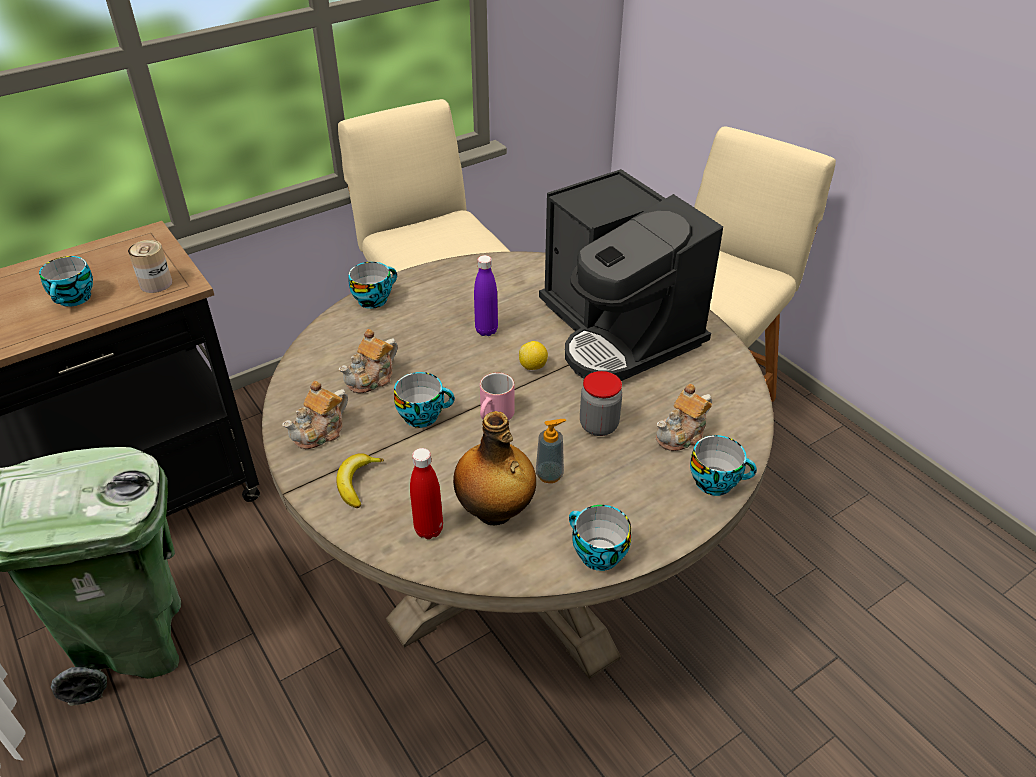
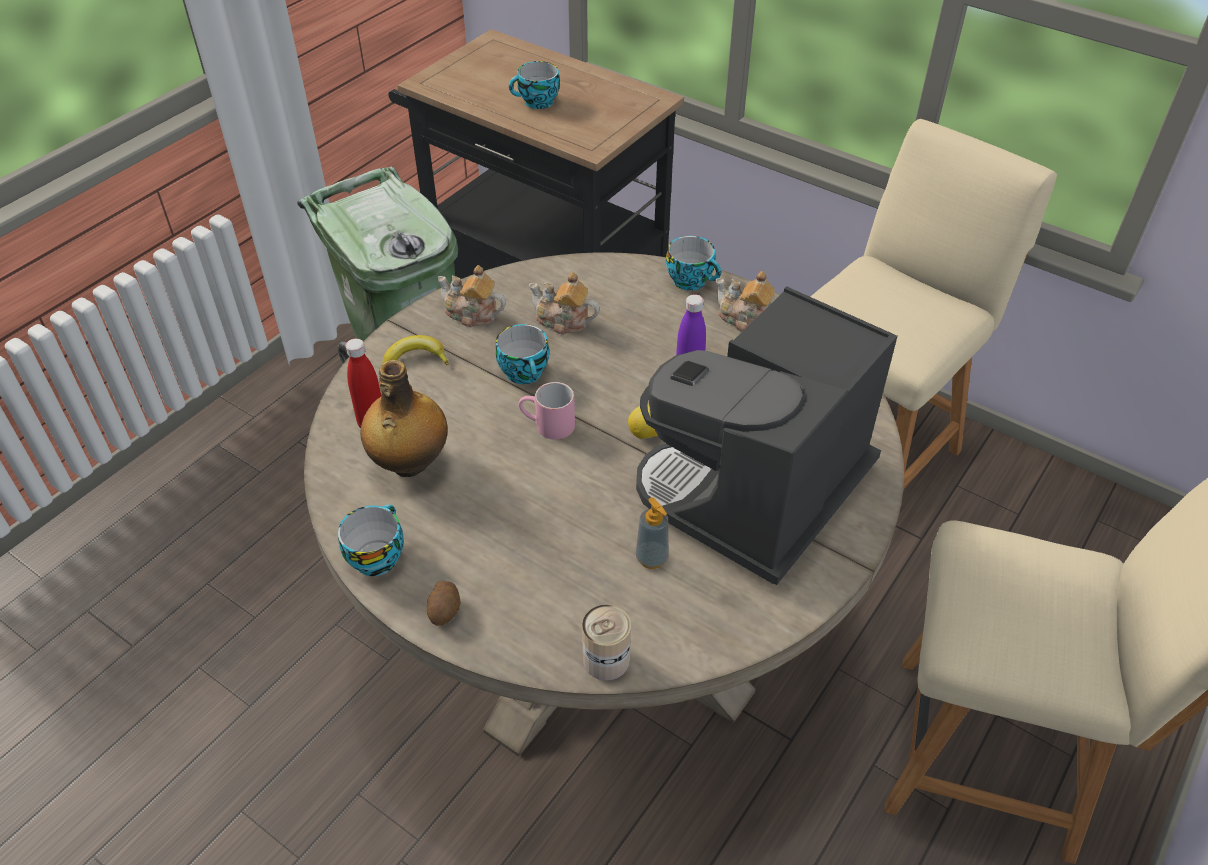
camera: 70 degrees right, 5 degrees up
can [128,240,172,293] -> can moved to [582,604,631,681]
soap dispenser [536,419,566,483] -> soap dispenser moved to [636,497,669,569]
jar [580,371,622,436] -> none
teapot [656,384,712,451] -> teapot moved to [716,271,775,331]
cup [690,435,757,496] -> none
none -> potato [427,581,461,626]

